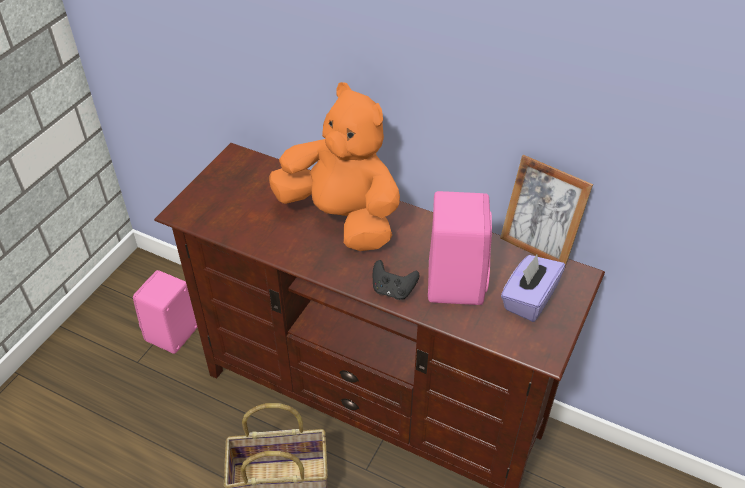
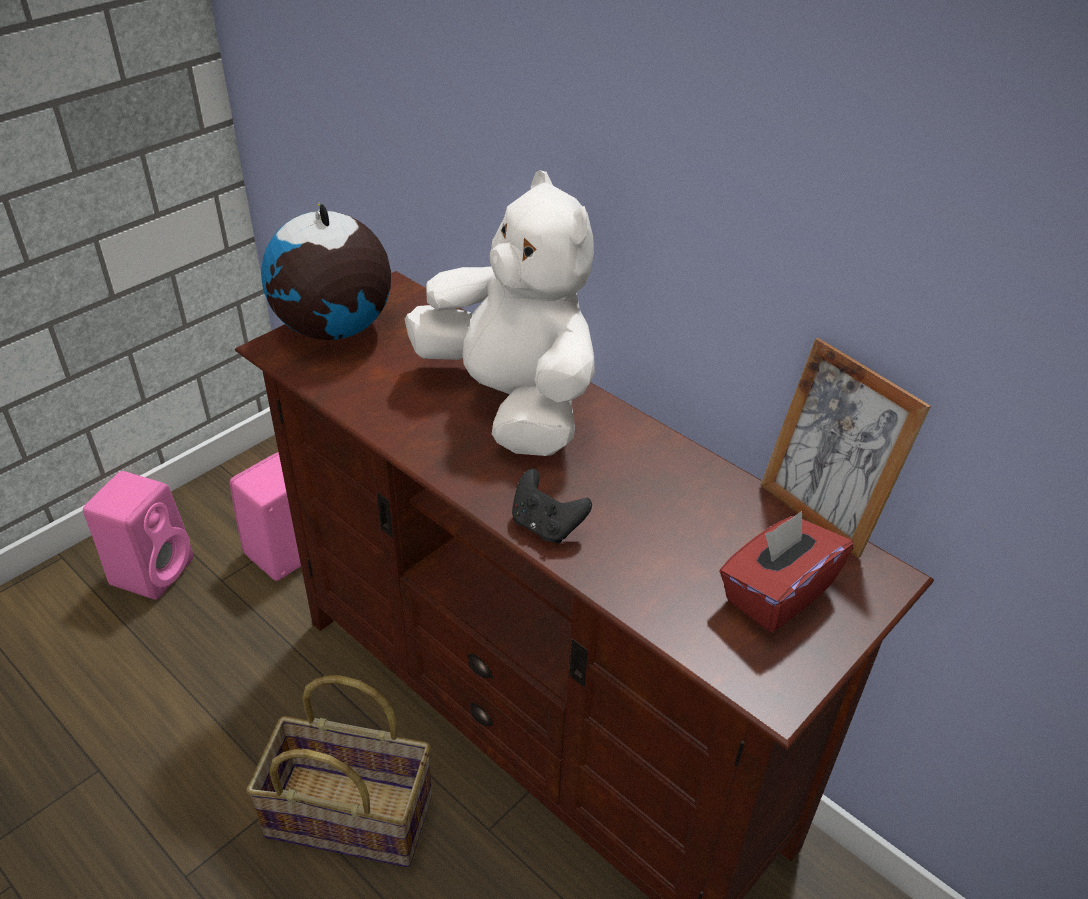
camera: 15 degrees right, 5 degrees down
orange plush toy [269,82,400,251] -> white plush toy [405,170,595,456]
pink speaker [428,191,492,305] -> pink speaker moved to [83,471,194,600]
purple tissue box [501,255,565,322] -> red tissue box [719,511,853,633]
none -> globe [261,202,391,340]

